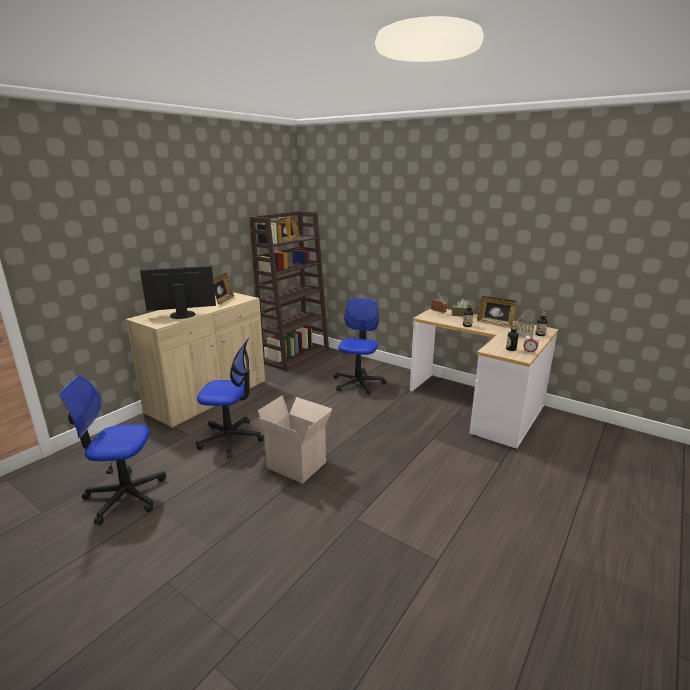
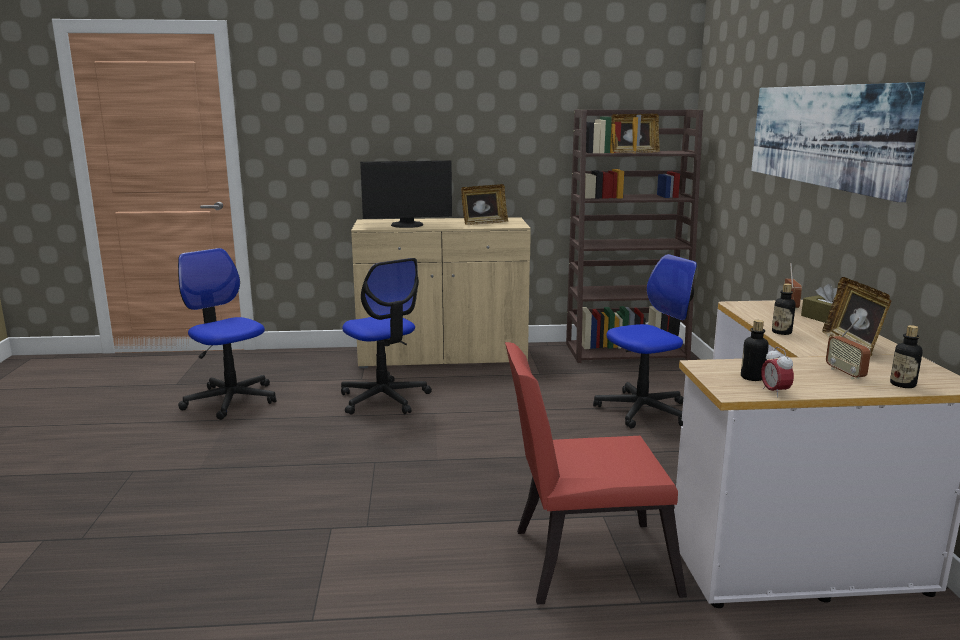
camera: 50 degrees right, 5 degrees down
monitor [140,266,216,319] -> monitor turned 135 degrees clockwise [360,160,452,228]
cardboard box [258,395,332,484] -> none
none -> red chair [505,342,687,605]
none -> picture [751,82,925,202]

